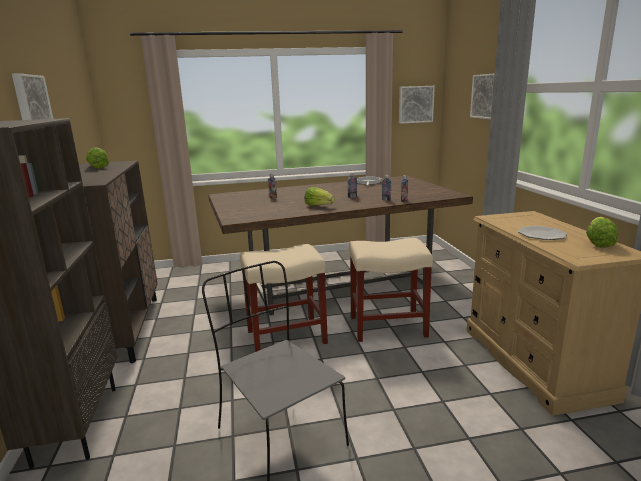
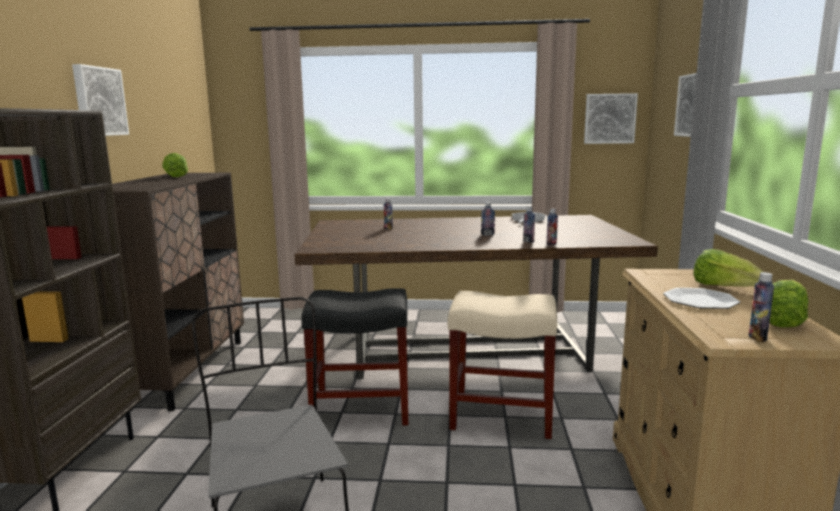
camera: 15 degrees right, 5 degrees down
beige stool [240,244,328,352] -> black stool [301,288,409,425]
lettuce [305,187,335,206] -> lettuce moved to [693,249,763,286]
none -> bottle [749,272,774,342]

